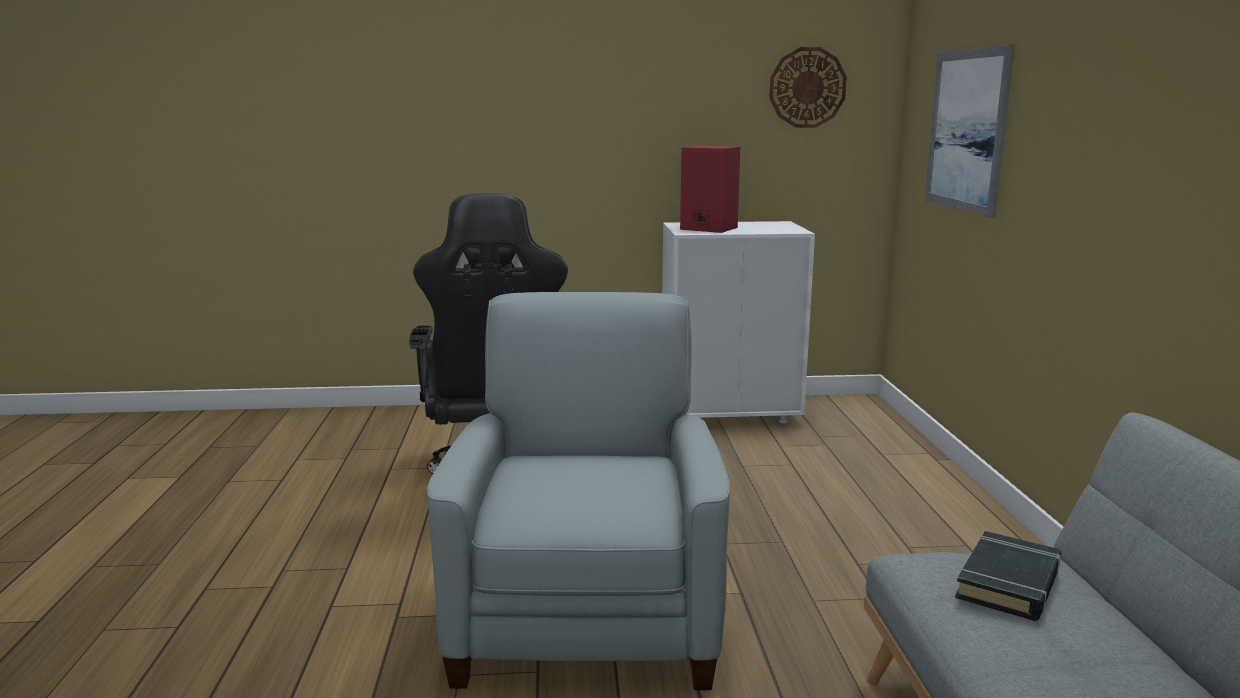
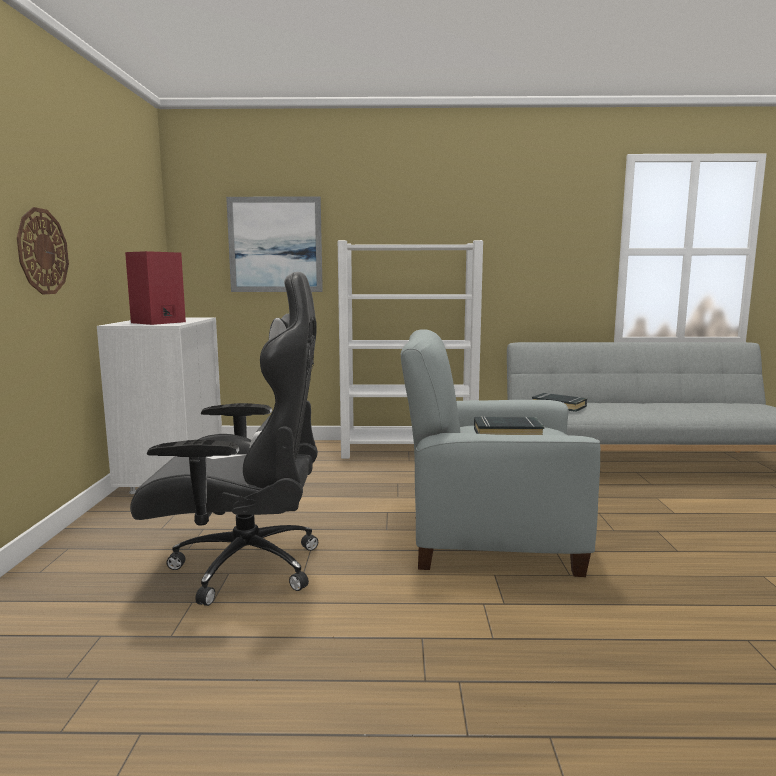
camera: 85 degrees left, 5 degrees down
wall clock [769,47,847,128] -> wall clock moved to [17,207,69,294]
none -> white bookcase [338,240,483,459]
none -> black book [474,416,544,435]

